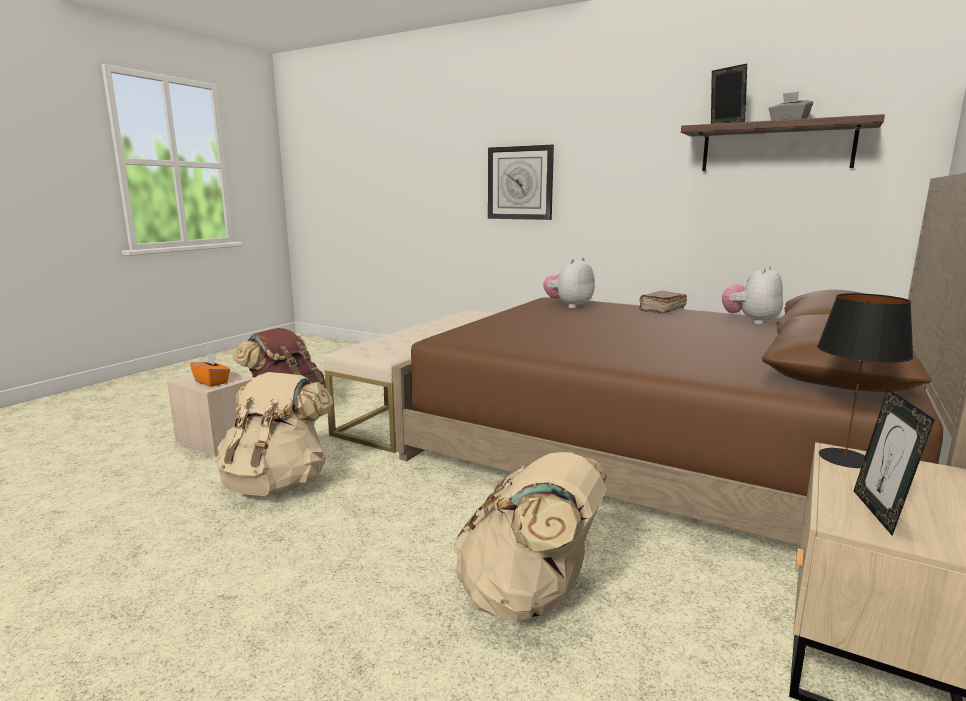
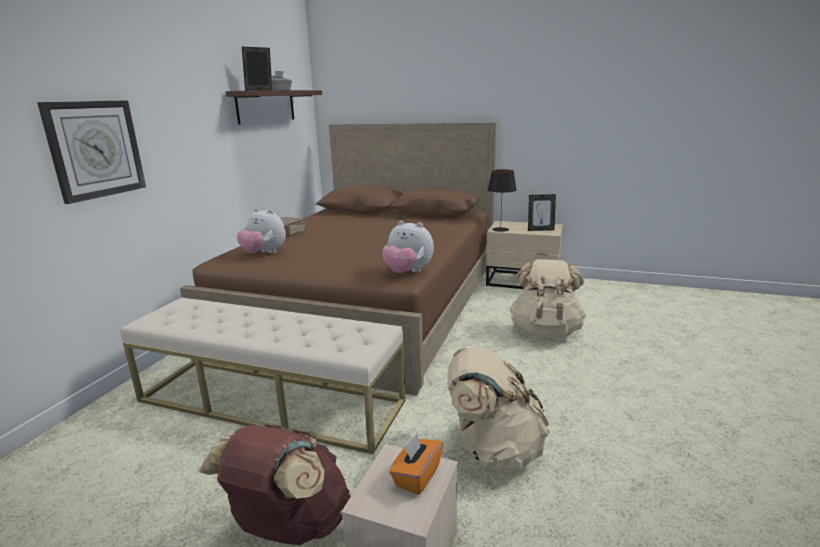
camera: 100 degrees left, 5 degrees up
plush toy [722,266,783,325] -> plush toy moved to [382,220,434,273]

